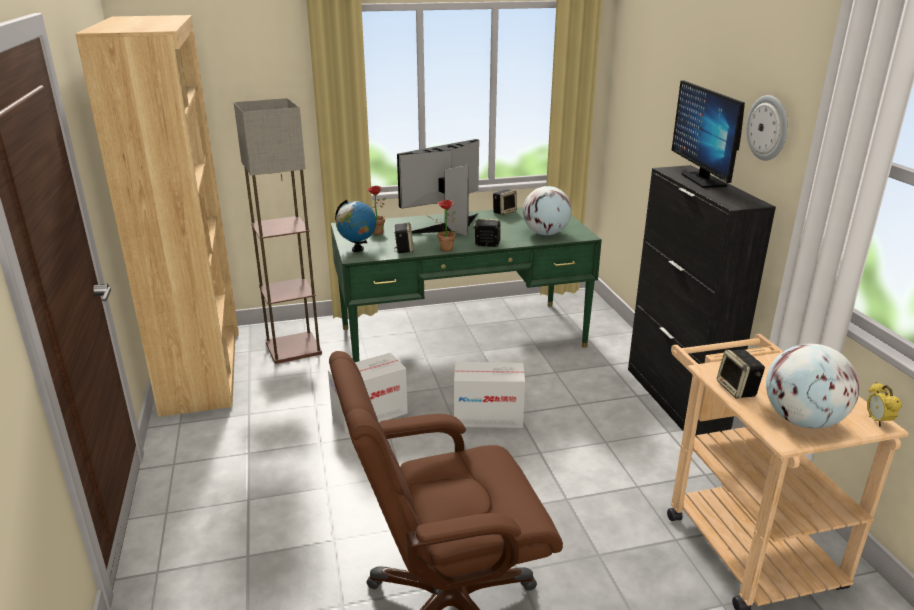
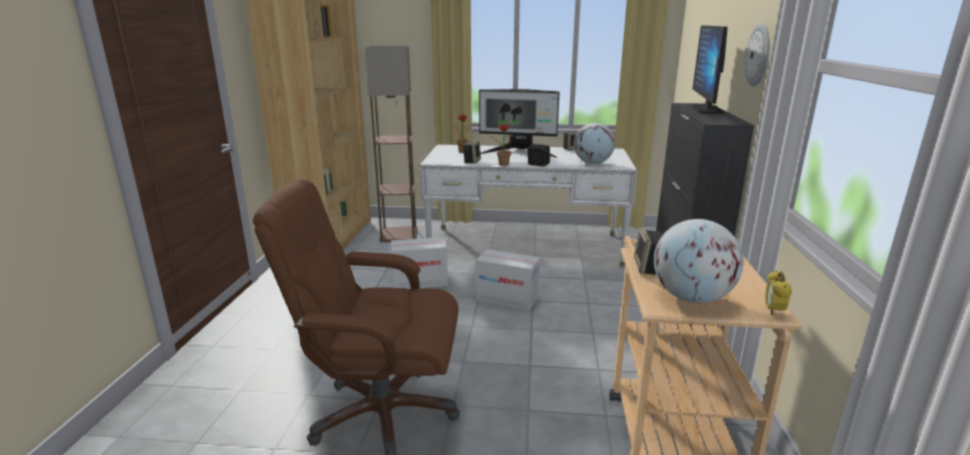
camera: 20 degrees right, 5 degrees down
green desk [331,207,602,362] -> white desk [420,145,637,267]
globe [335,199,376,252] -> none
monitor [397,139,479,235] -> monitor turned 150 degrees counterclockwise [479,89,560,158]

